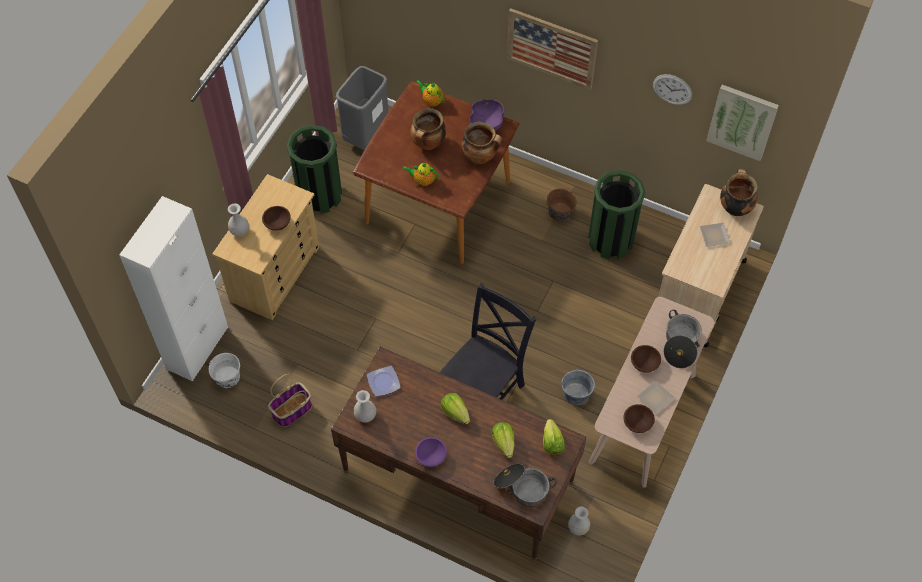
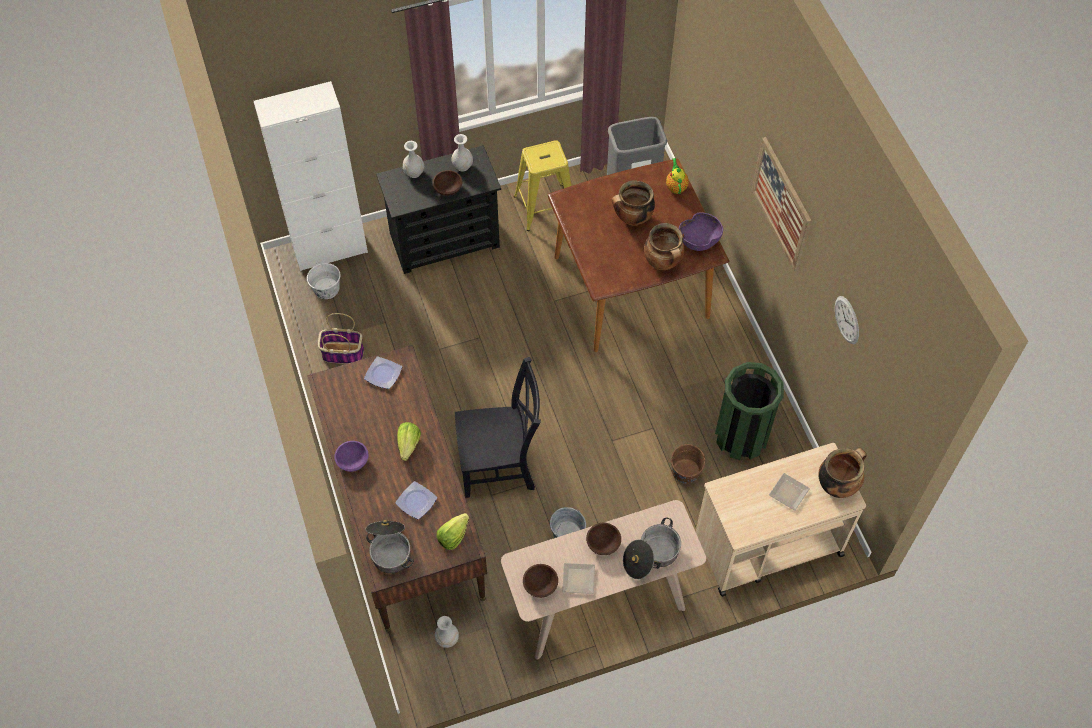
camera: 45 degrees right, 0 degrees up
beige dresser [212,174,319,320] -> black dresser [376,145,501,274]
green trash can [287,125,342,214] -> yellow stool [514,140,571,231]
white vase [354,390,376,423] -> white vase moved to [451,134,473,172]
teapot [403,163,439,186] -> none
lettuce [492,422,515,458] -> plate [395,481,437,519]
brown bucket [547,188,577,222] -> brown bucket moved to [671,444,706,484]
picture [706,85,779,161] -> none

